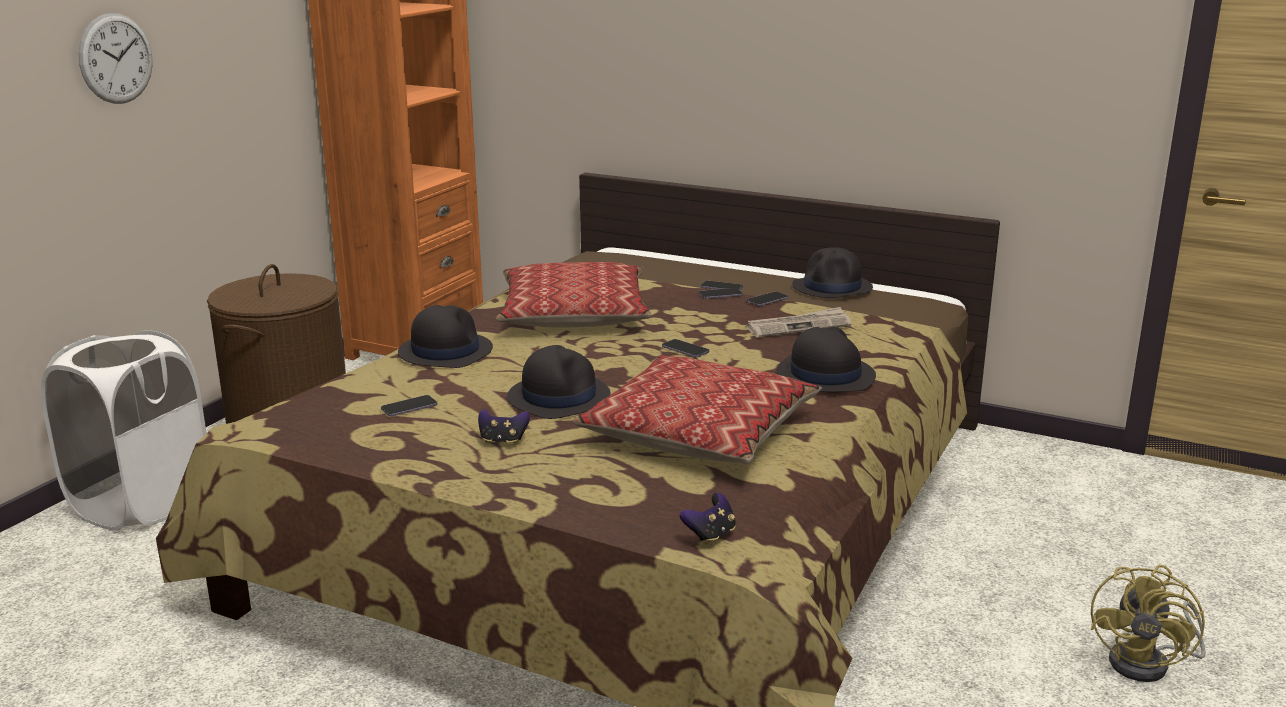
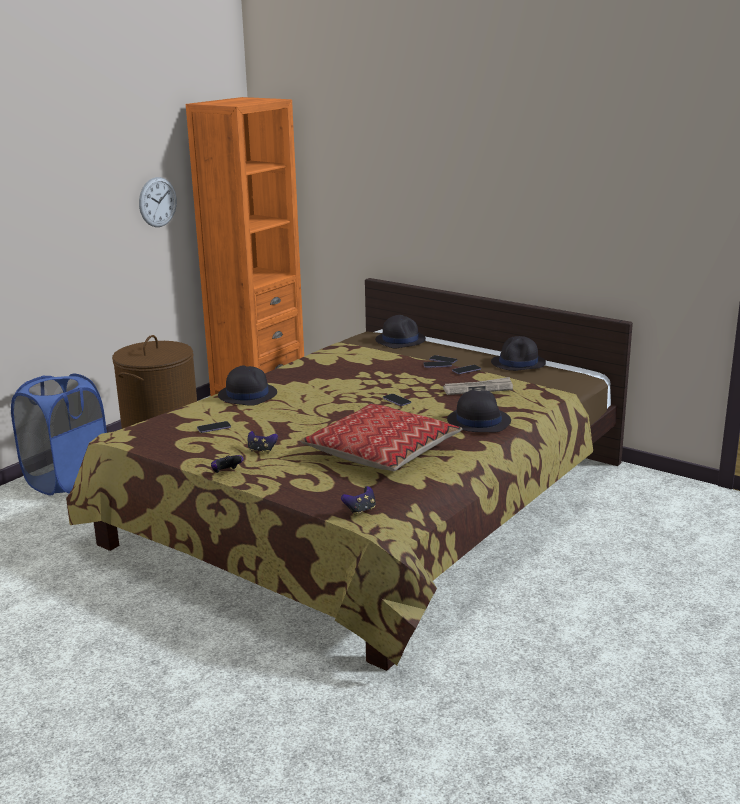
camera: 10 degrees right, 0 degrees up
white laundry basket [41,330,206,531] -> blue laundry basket [11,374,107,496]
wall clock [78,13,153,104] -> wall clock moved to [139,177,177,227]
pillow [496,262,651,327] -> none
black hat [507,345,611,419] -> black hat moved to [375,315,426,348]
yellow fan [1091,565,1206,682] -> none
none -> game controller [211,455,244,473]

